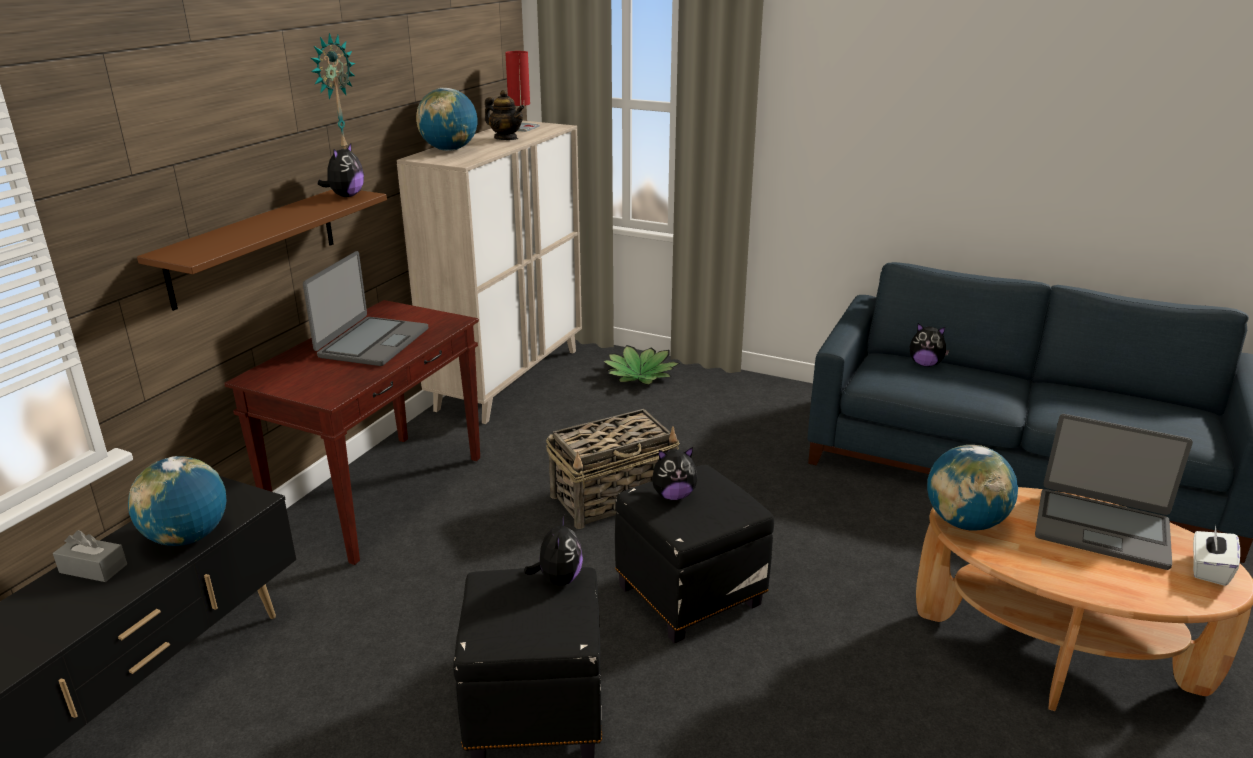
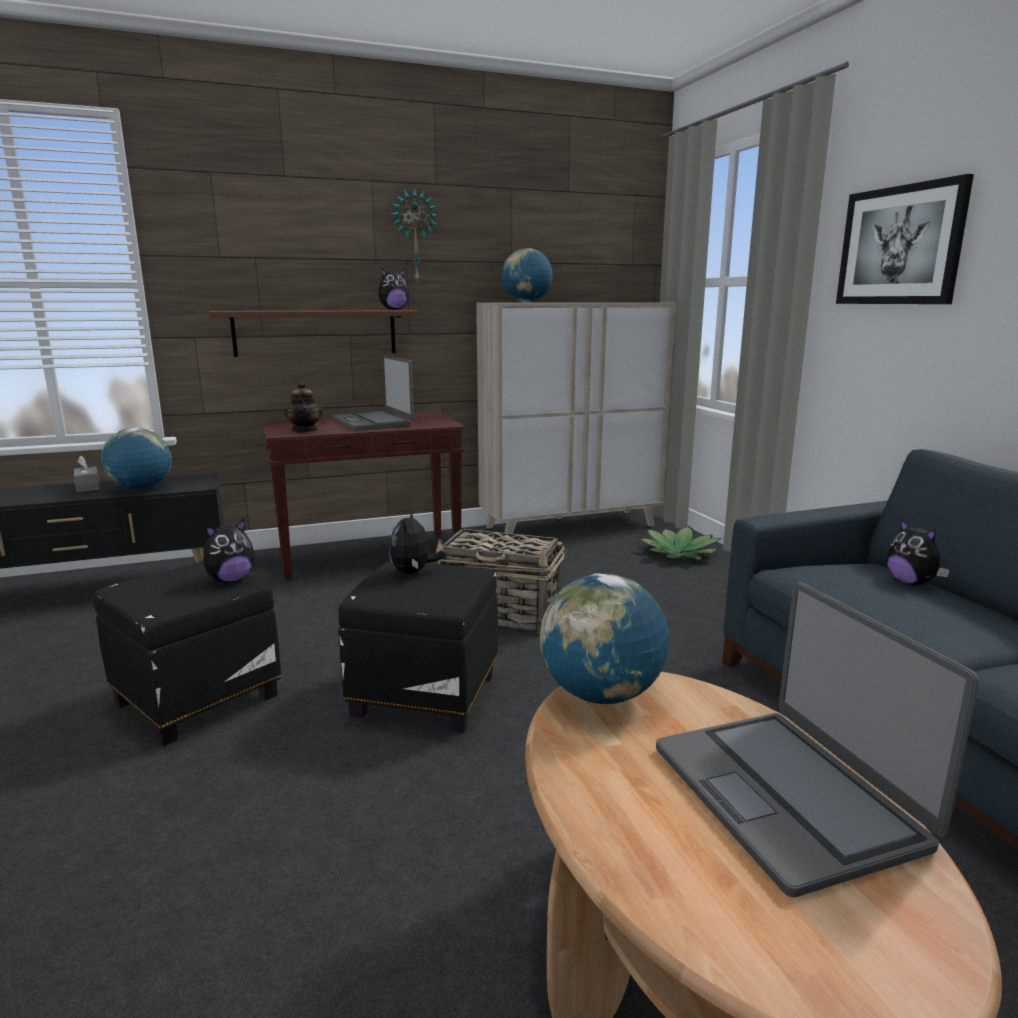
camera: 45 degrees right, 10 degrees down
laptop [303,251,428,366] -> laptop turned 90 degrees clockwise [332,355,414,431]
teapot [485,90,525,140] -> teapot moved to [284,381,323,432]
red table lamp [505,51,540,132] -> none
plush toy [652,447,697,500] -> plush toy turned 60 degrees clockwise [389,509,444,574]
white tissue box [1193,525,1240,586] -> none
none -> picture [836,174,974,304]

